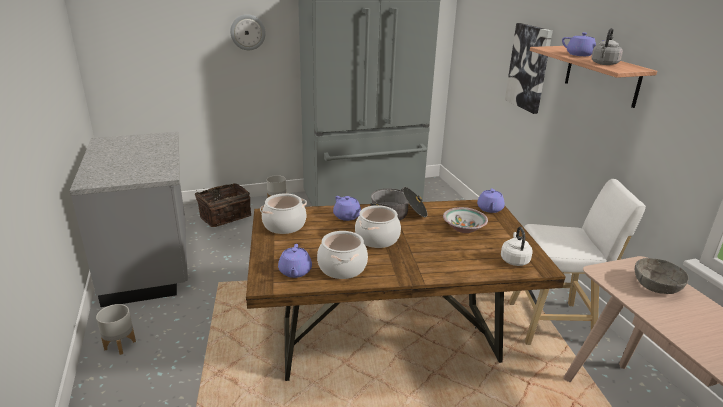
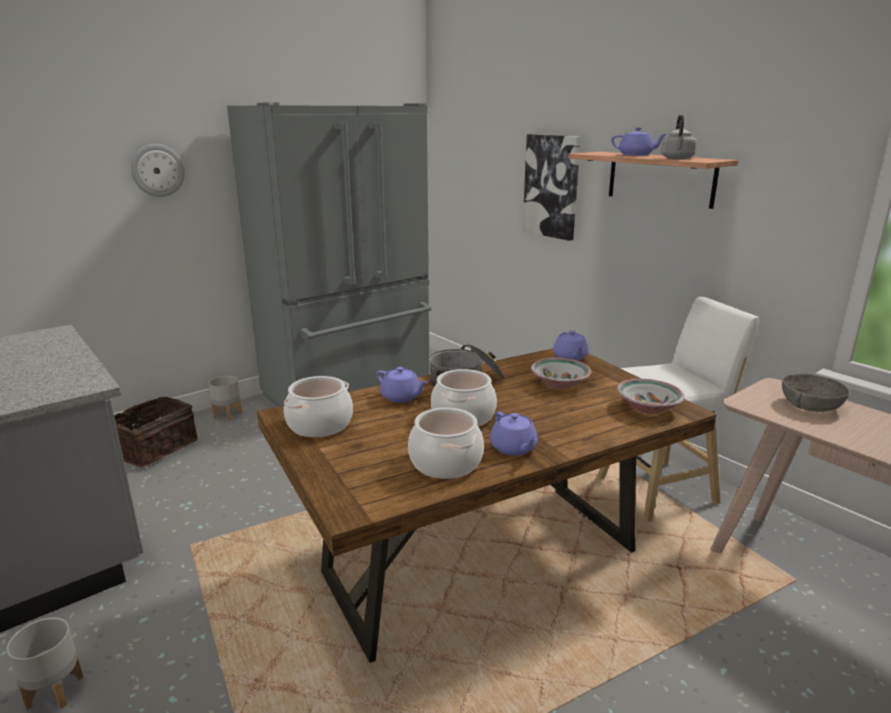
camera: 20 degrees left, 5 degrees down
purple teapot [278,244,312,278] -> purple teapot moved to [490,411,538,456]
white kettle [501,227,533,266] -> bowl [617,378,685,414]

